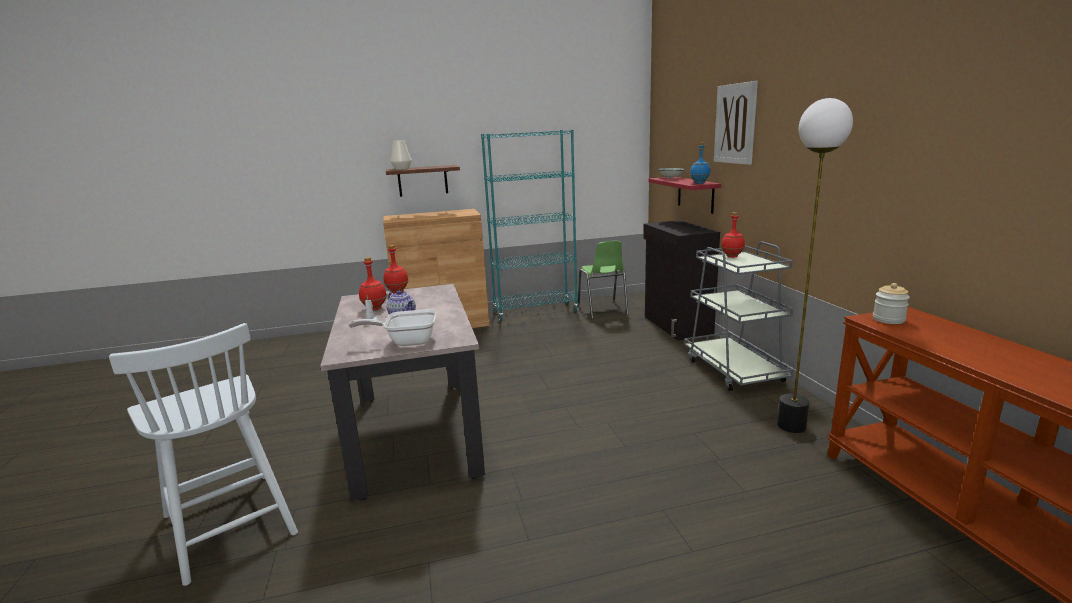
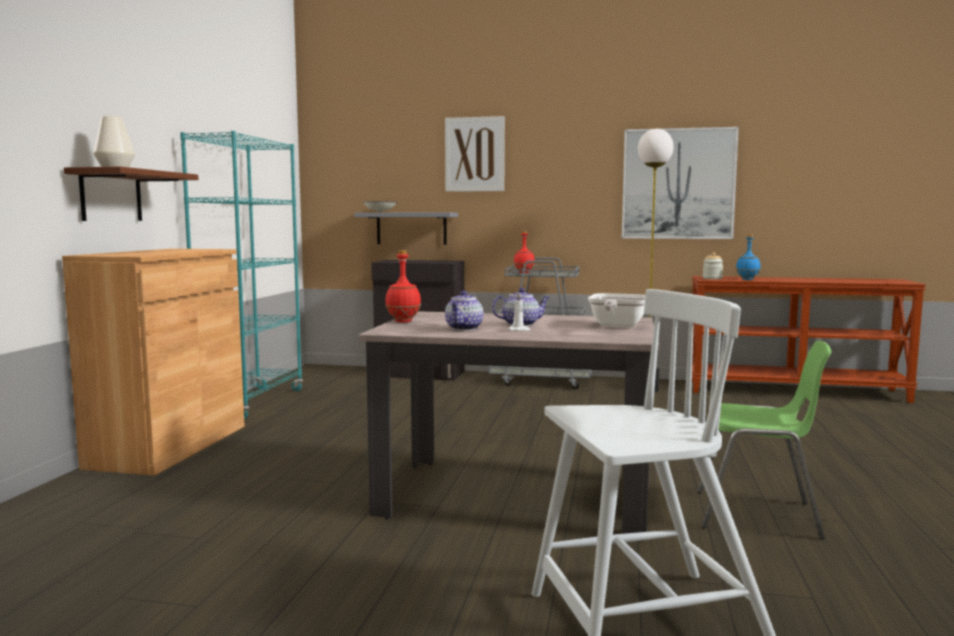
camera: 65 degrees left, 10 degrees down
red bottle [359,257,387,310] -> teapot [445,291,483,330]
green chair [578,241,629,319] -> green chair moved to [697,341,832,539]
red shelf [648,177,721,214] -> grey shelf [354,213,458,245]
blue bottle [690,143,711,184] -> blue bottle moved to [736,234,760,280]
none -> picture [622,127,739,239]

